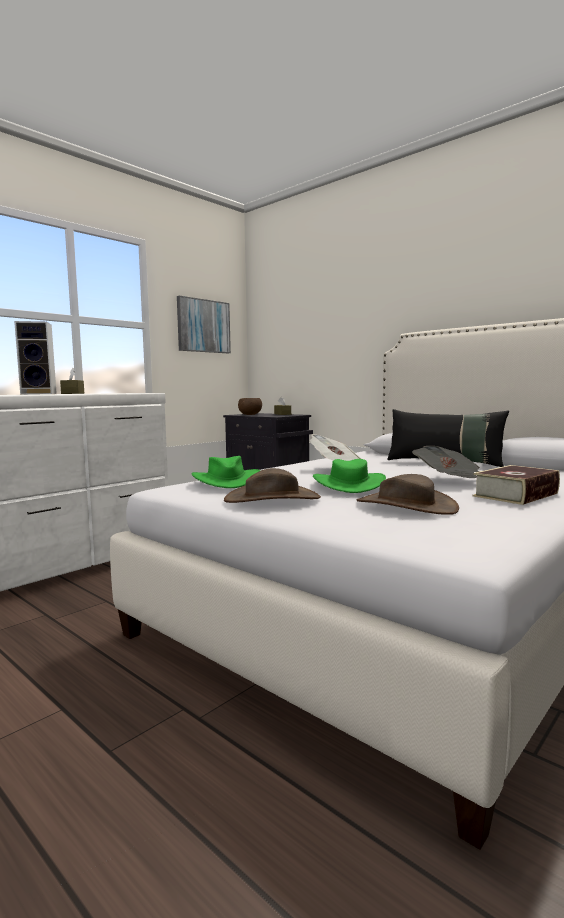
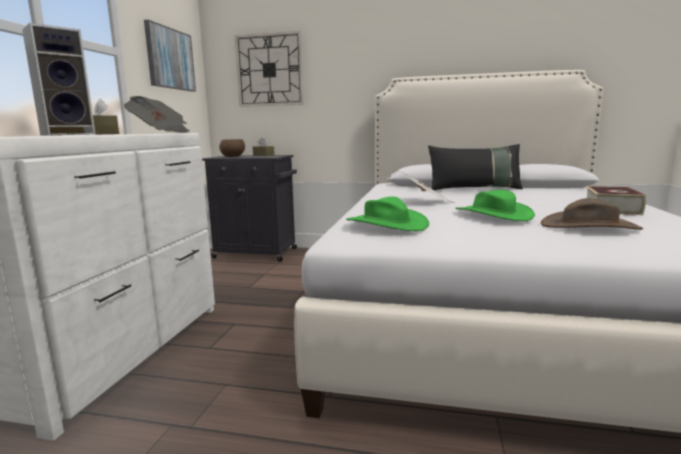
camera: 30 degrees left, 5 degrees up
brown hat [224,468,321,503] -> none
newspaper [412,446,479,478] -> newspaper moved to [124,96,189,133]
none -> wall clock [235,31,304,107]

